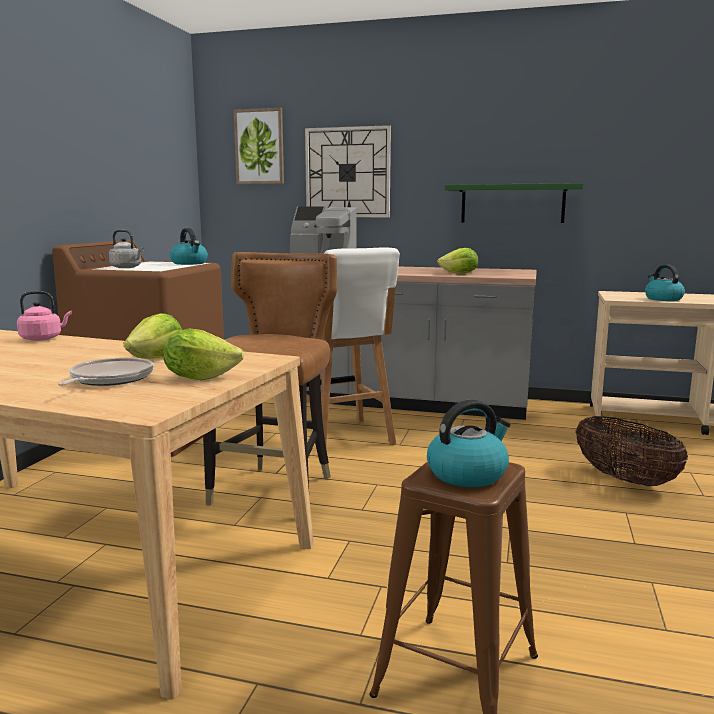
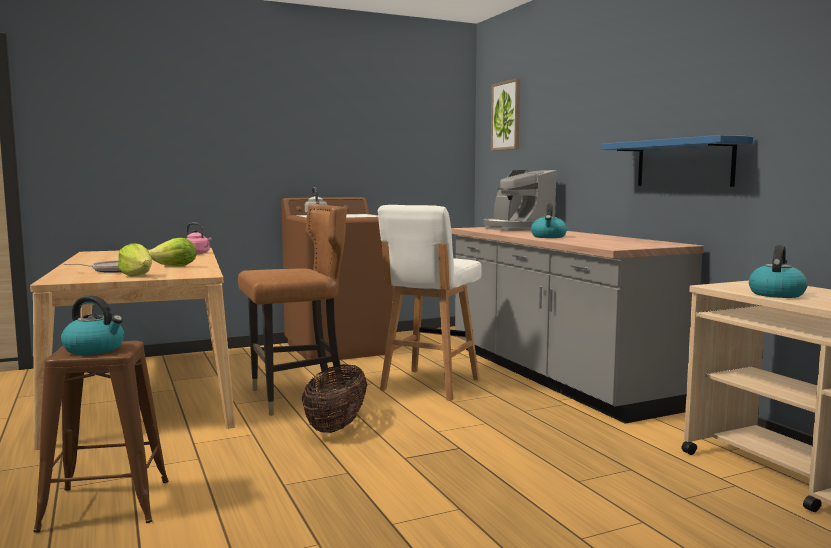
camera: 50 degrees right, 5 degrees down
kettle [170,228,208,265] -> kettle moved to [531,203,567,238]
wall clock [305,125,391,217] -> none
lettuce [437,248,478,273] -> none
green shelf [445,183,584,223] -> blue shelf [601,135,753,187]
basket [575,416,688,486] -> basket moved to [302,364,367,433]

